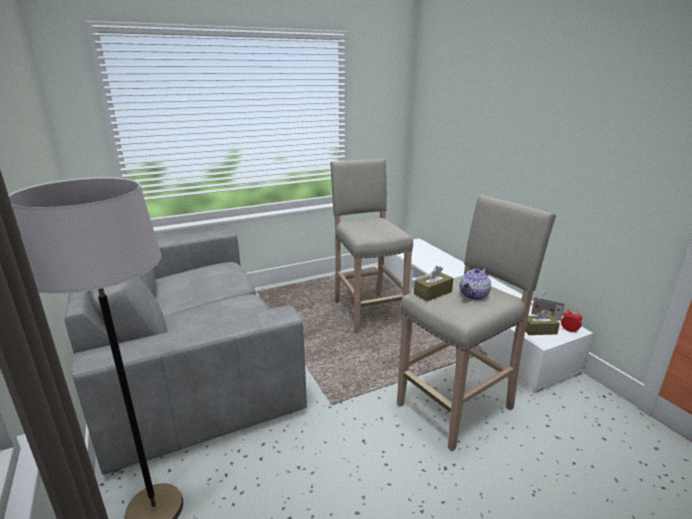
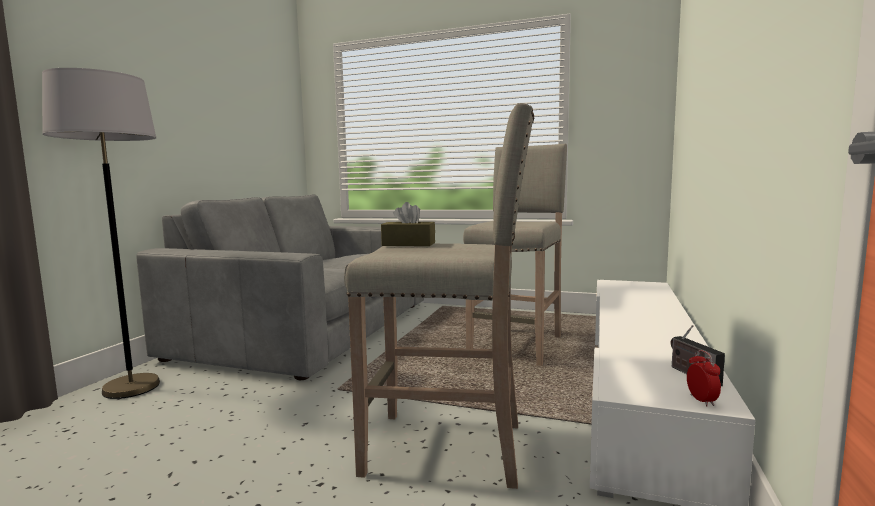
camera: 45 degrees right, 15 degrees down
teapot [460,268,491,300] -> none
brown tissue box [525,309,560,335] -> none

